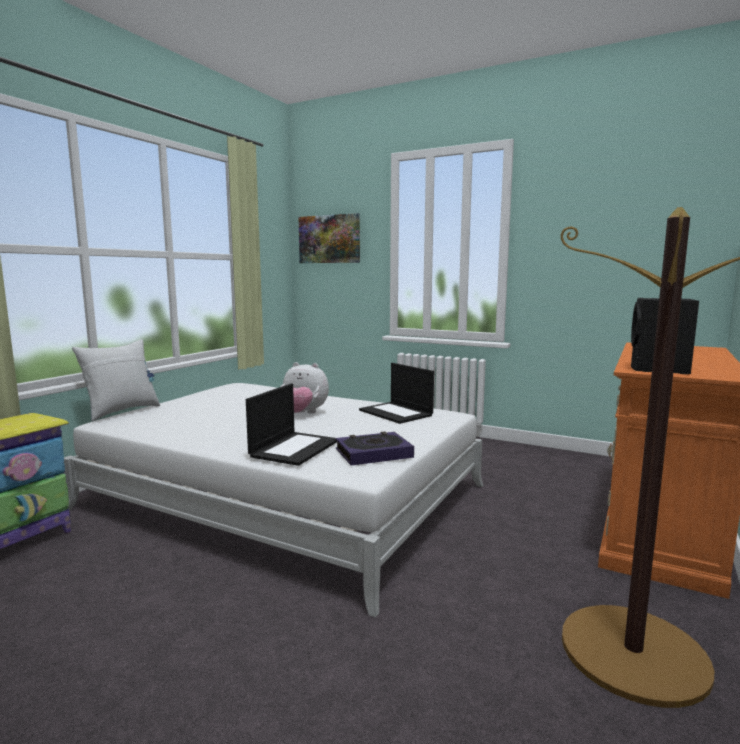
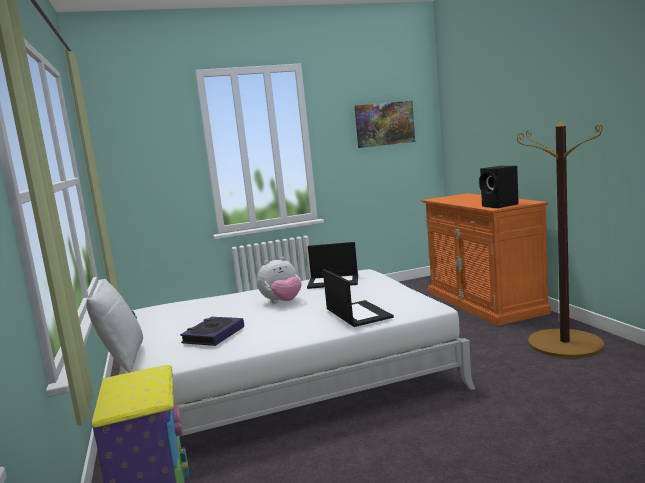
camera: 45 degrees left, 0 degrees up
picture [299,213,360,263] -> picture moved to [354,101,415,148]
book [336,432,414,466] -> book moved to [180,317,244,346]

